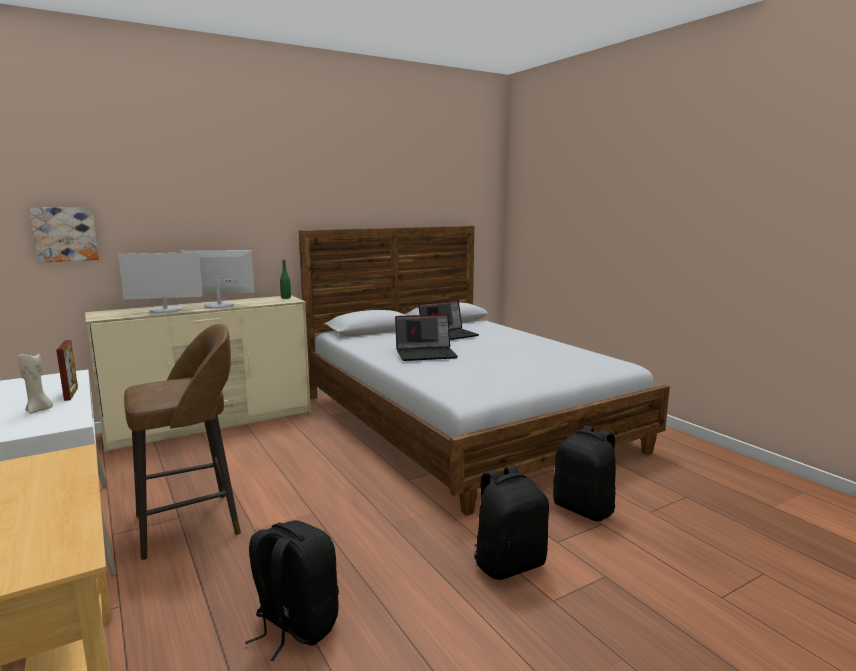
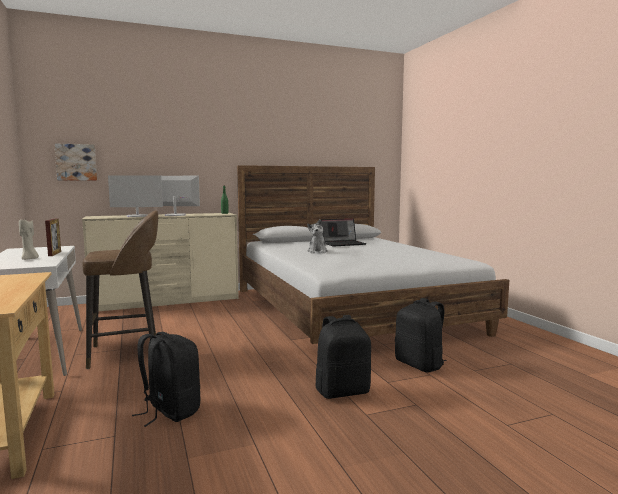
camera: 10 degrees right, 5 degrees down
laptop [395,314,458,361] -> plush toy [307,219,328,253]

